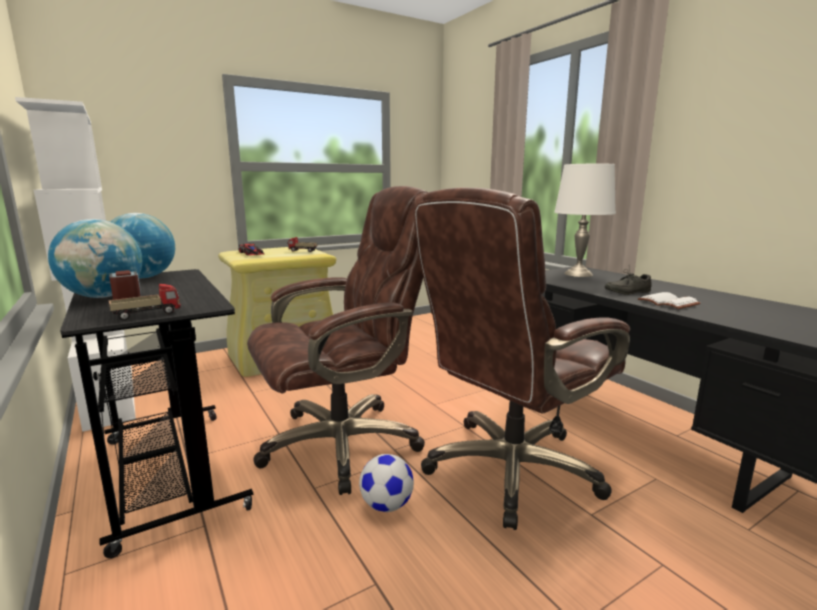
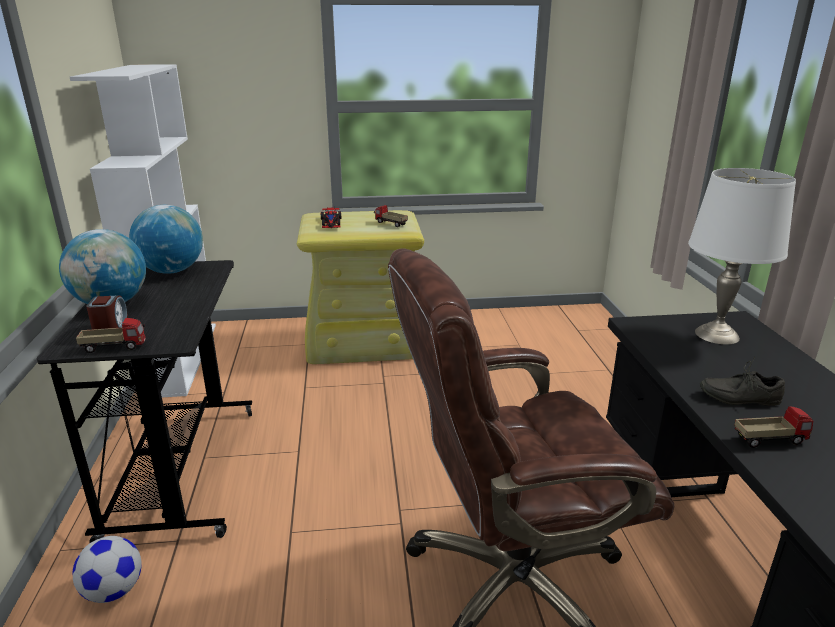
camera: 25 degrees right, 10 degrees up
brown office chair [247,186,428,495] -> none
football [359,454,414,512] -> football moved to [73,536,141,603]
white book [638,292,701,309] -> toy truck [734,406,813,448]

